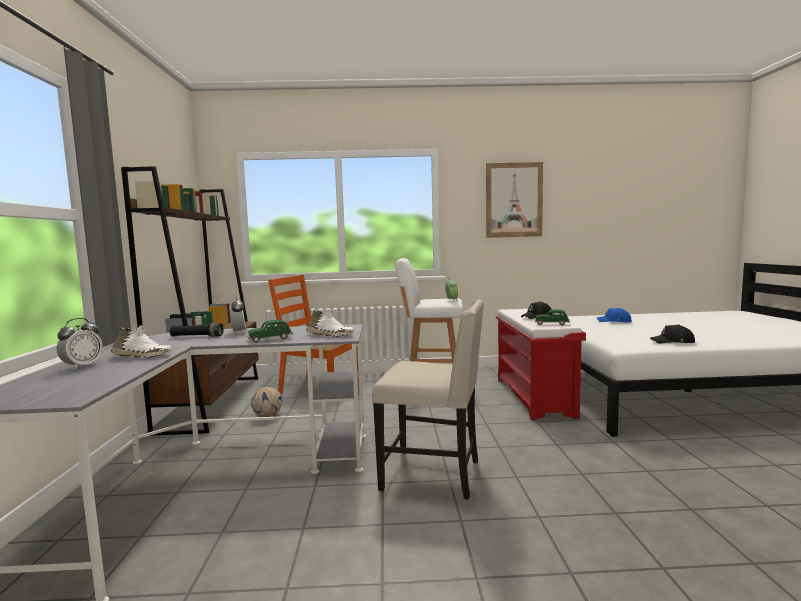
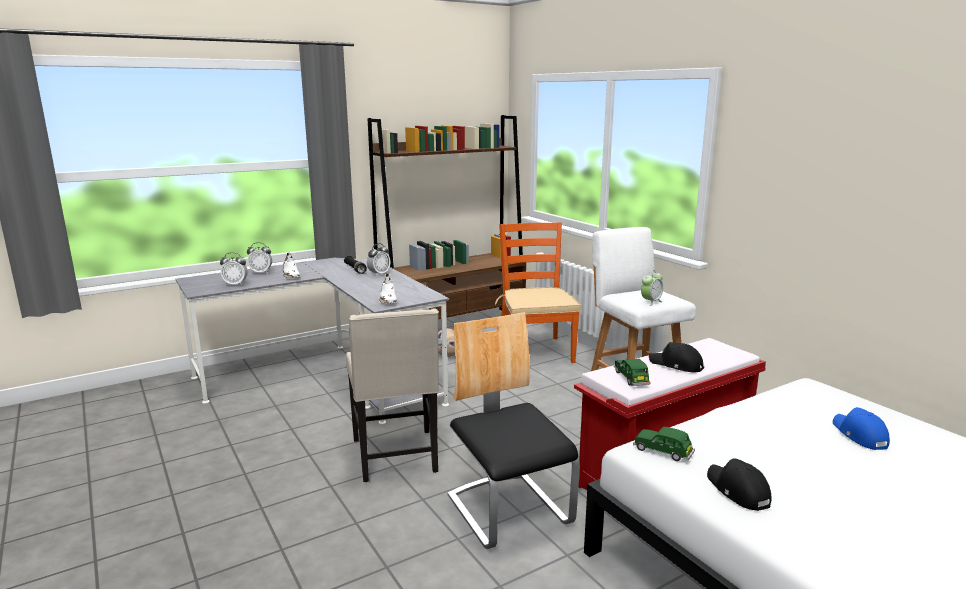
camera: 60 degrees right, 10 degrees up
green toy car [247,320,293,343] -> green toy car moved to [633,427,695,461]
picture [486,162,543,238] -> none
none -> alarm clock [220,252,248,286]
none -> chair [448,312,580,549]

